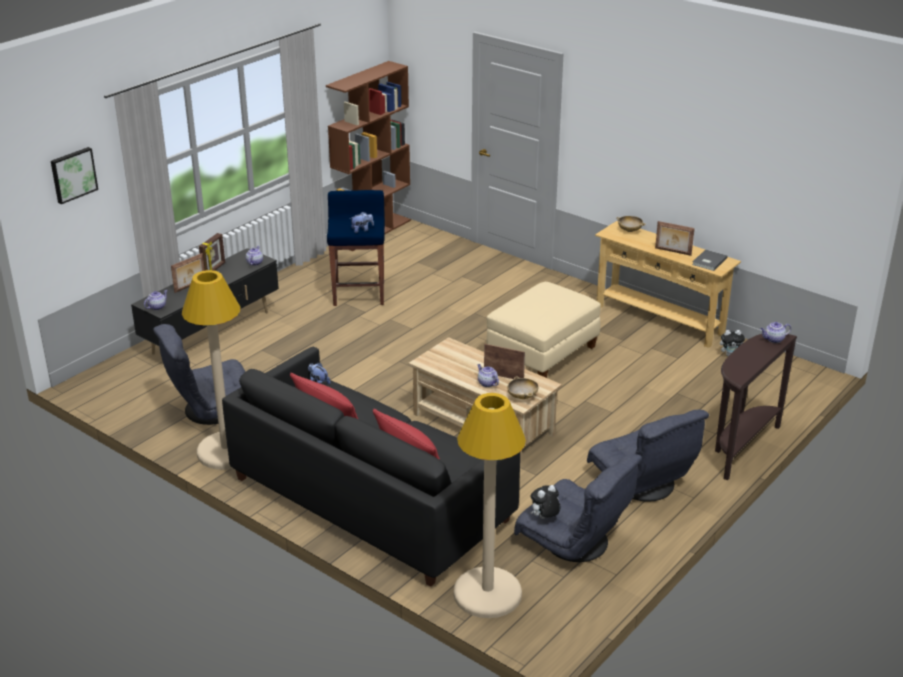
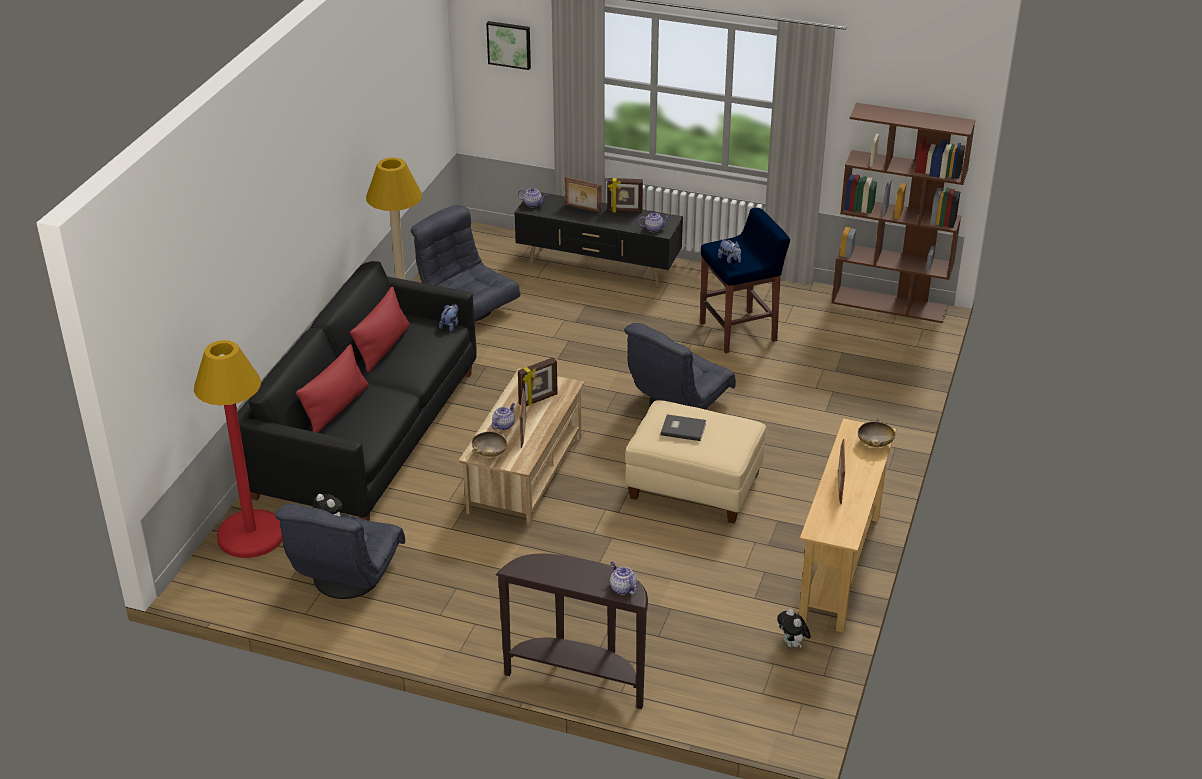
camera: 70 degrees right, 5 degrees up
beige floor lamp [453,393,526,618] -> red floor lamp [194,340,283,558]
grey armchair [587,410,709,502] -> grey armchair moved to [624,323,736,410]
grey book [692,249,728,271] -> grey book moved to [661,414,706,441]
none -> picture frame [518,358,558,406]

